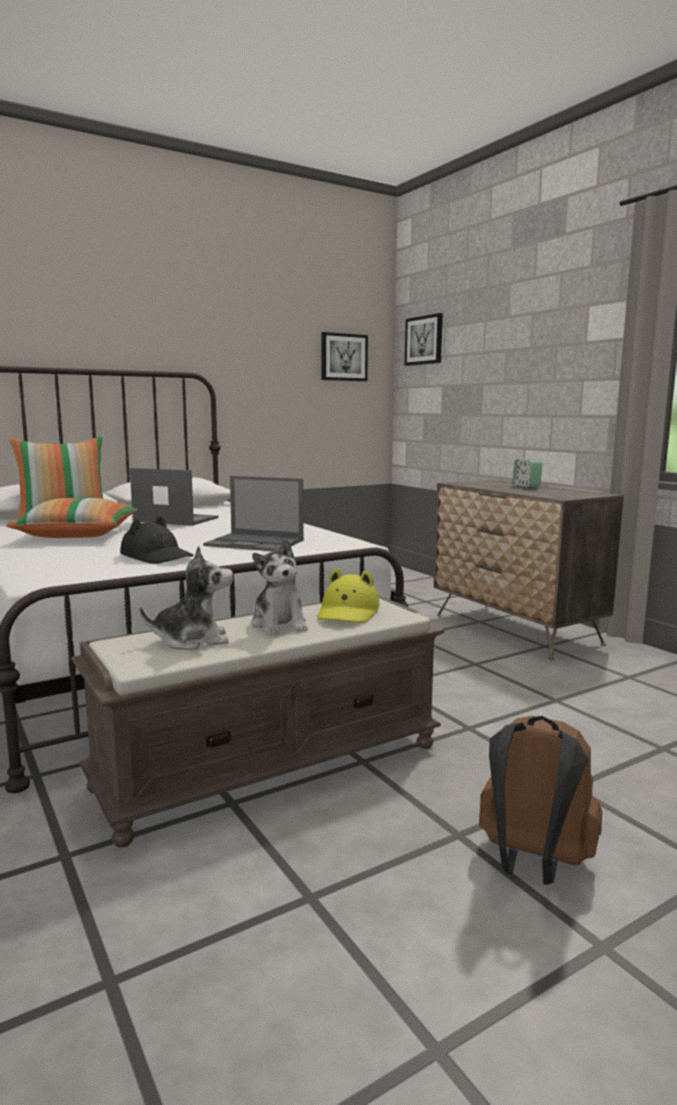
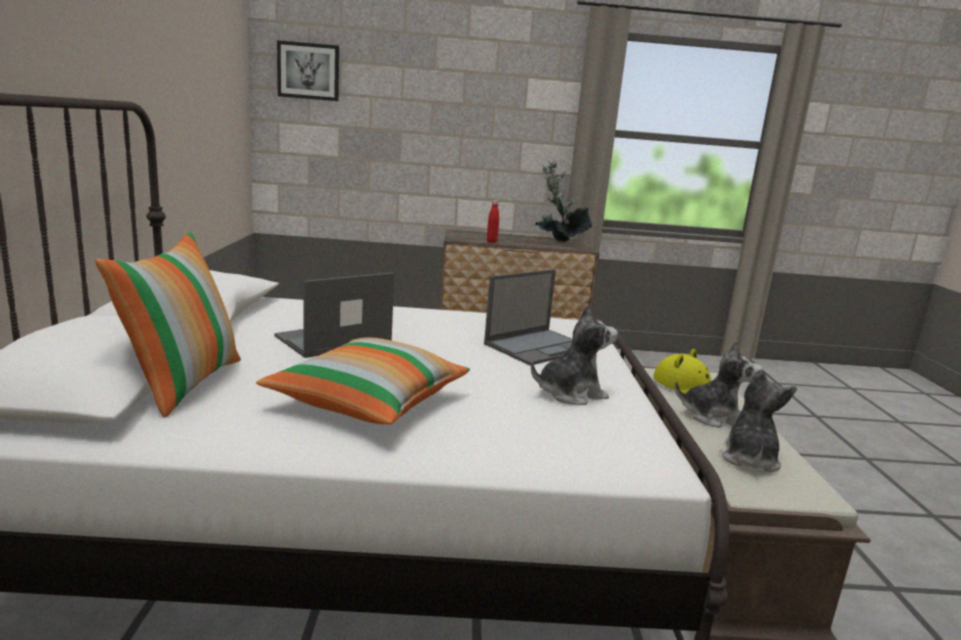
camera: 60 degrees left, 5 degrees up
black hat [120,516,194,564] -> plush toy [531,304,618,405]
picture [322,332,368,381] -> none
brown backpack [479,716,602,885] -> none
alarm clock [513,459,542,487] -> none
none -> red bottle [487,200,499,243]
none -> potted plant [535,160,593,242]

